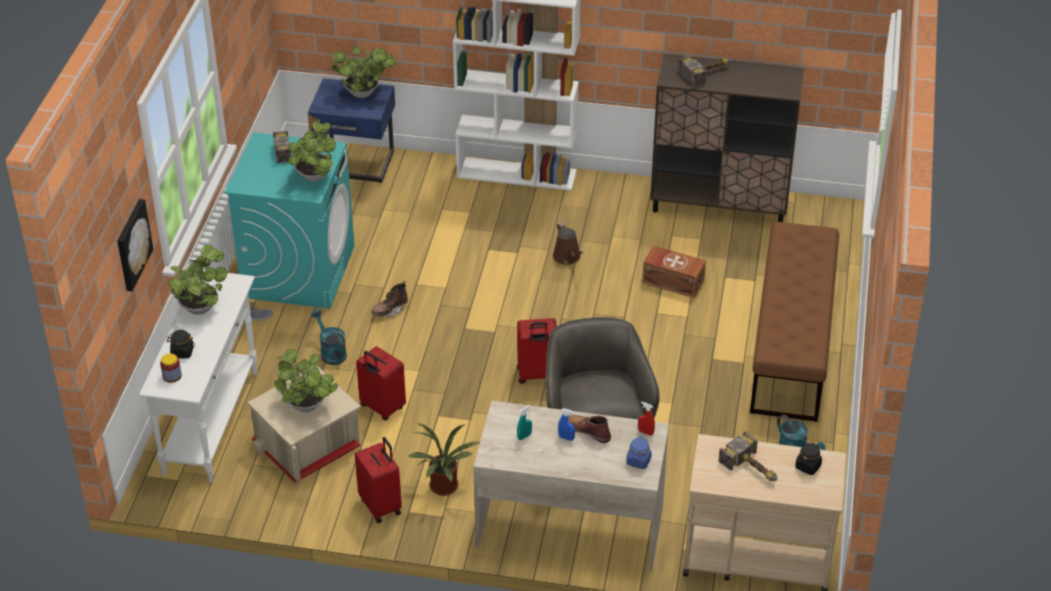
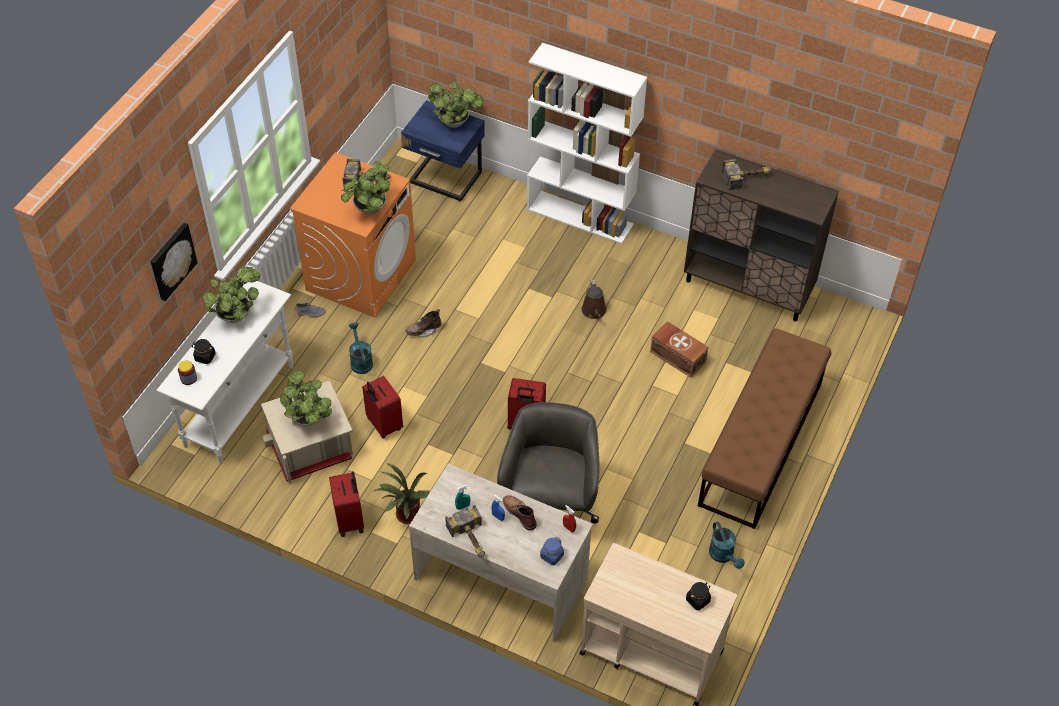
camera: 15 degrees right, 10 degrees up
turquoise washing machine [224,132,355,309] -> orange washing machine [290,152,416,317]
hammer [718,432,777,481] -> hammer moved to [445,505,485,558]

